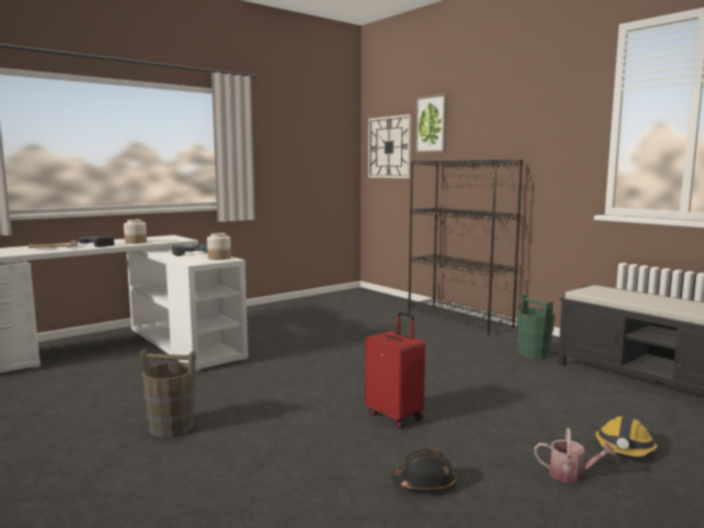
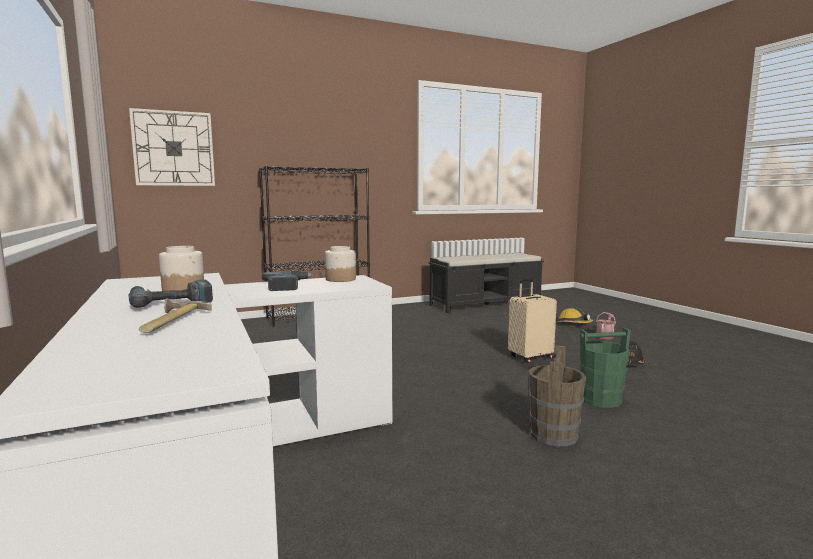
camera: 75 degrees left, 0 degrees up
red suitcase [365,312,425,429] -> beige suitcase [508,278,557,363]
picture [415,94,448,153] -> none
green bucket [517,294,555,359] -> green bucket moved to [580,328,631,408]

